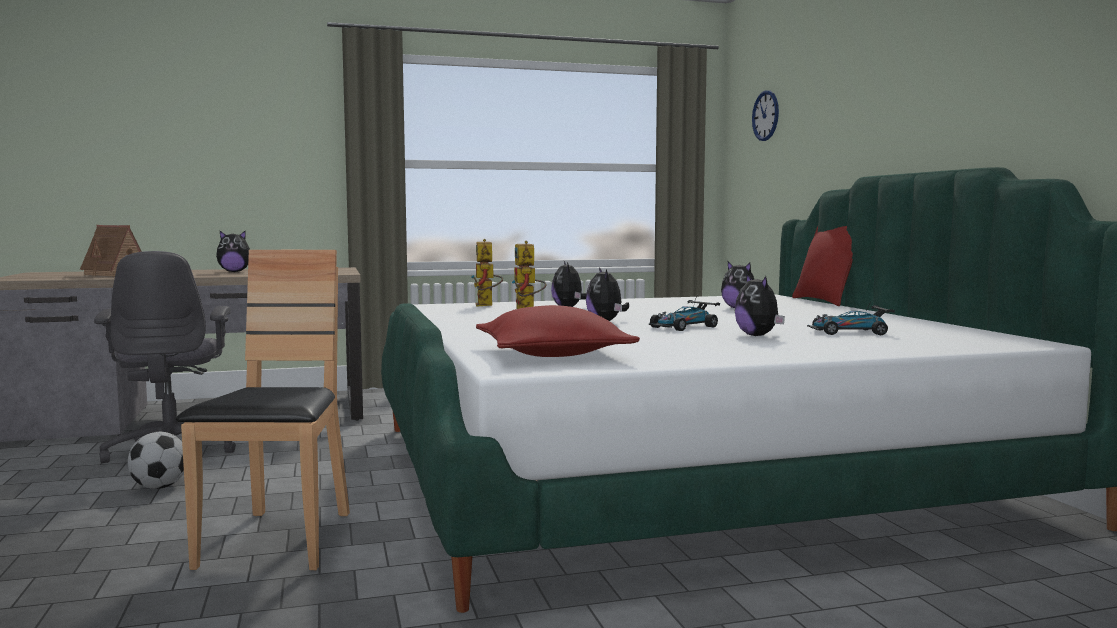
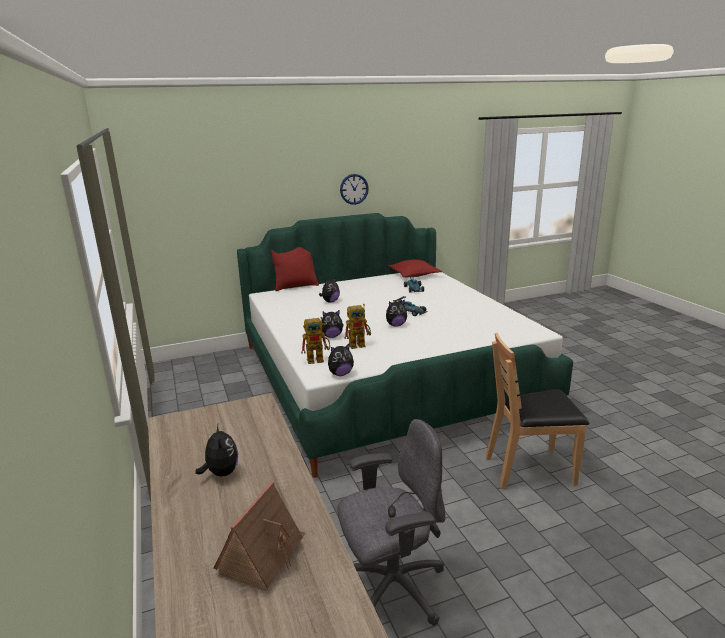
camera: 95 degrees left, 15 degrees up
football [128,432,184,489] -> none
red pillow [476,305,640,357] -> red pillow moved to [388,260,442,277]
plush toy [735,274,785,336] -> plush toy moved to [328,343,354,376]
wall clock [752,90,779,141] -> wall clock moved to [340,174,369,205]

